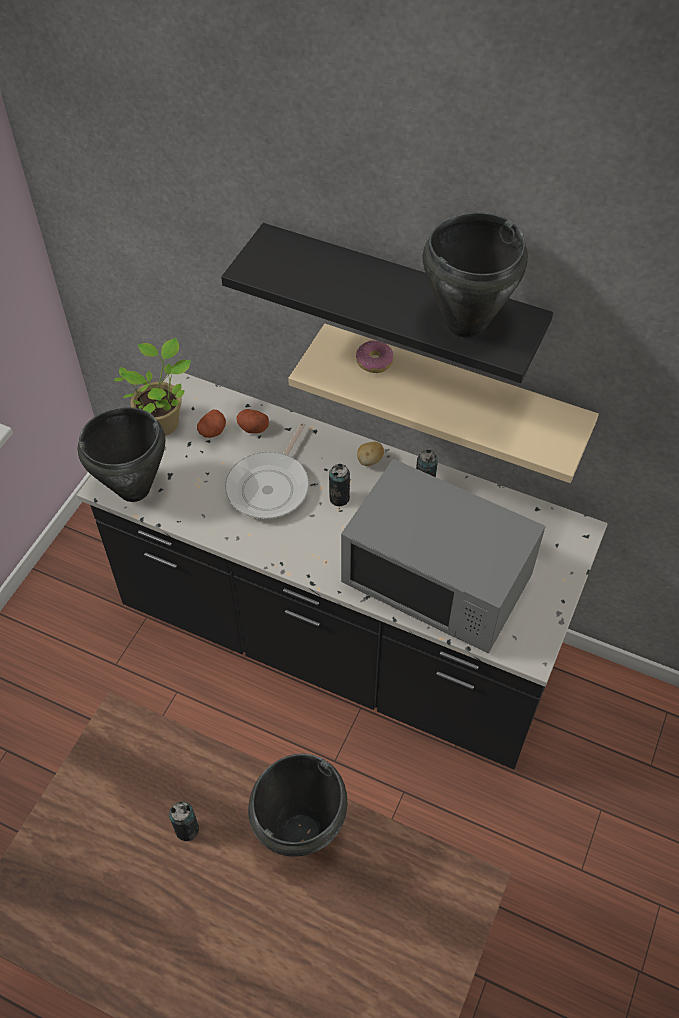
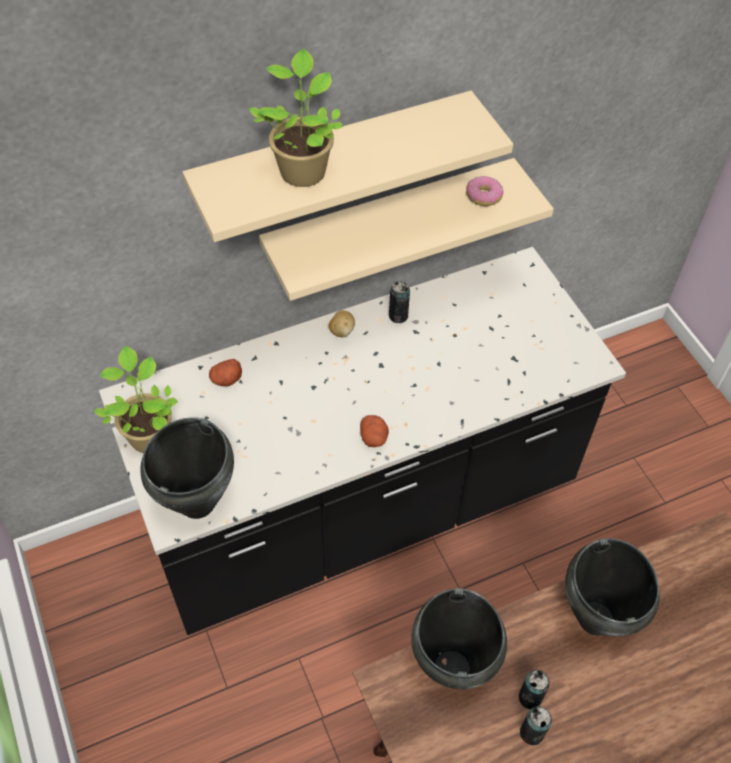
camera: 50 degrees left, 0 degrees up
potato [197,410,226,438] -> potato moved to [360,415,389,447]
black shelf [221,223,553,383] -> beige shelf [183,91,513,242]
frying pan [225,422,309,519] -> none
can [329,464,350,506] -> can moved to [520,706,552,745]
grey microwave [341,459,546,653] -> none
donut [356,340,394,373] -> donut moved to [466,176,504,206]
black cooking pot [423,213,528,338] -> black cooking pot moved to [411,588,507,689]
none -> potted plant [249,49,343,187]

